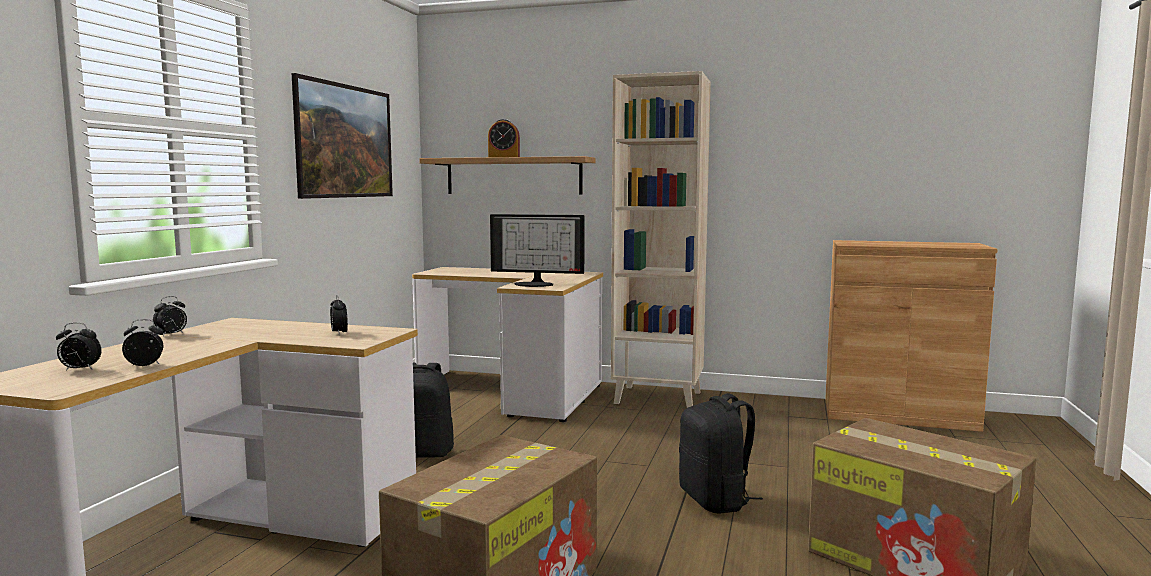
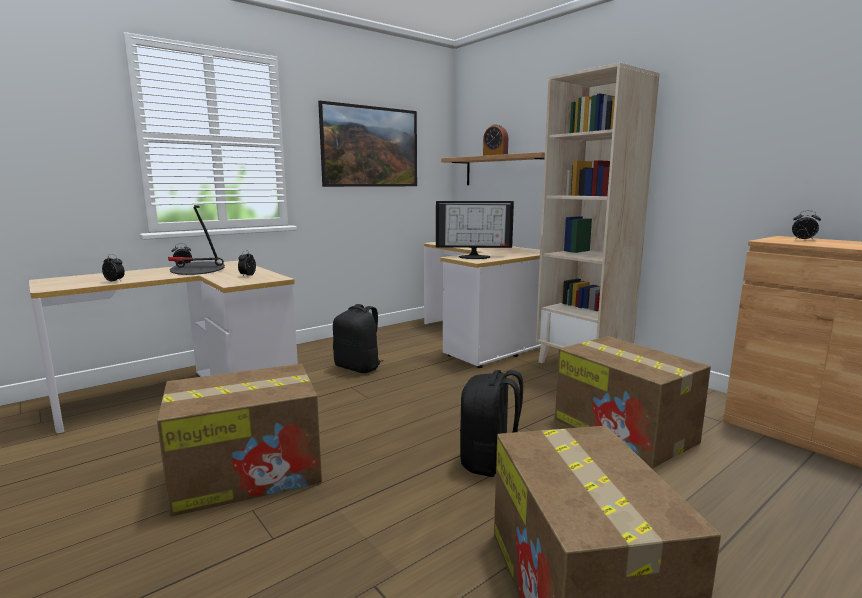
camera: 35 degrees right, 5 degrees up
alarm clock [56,323,101,371] -> alarm clock moved to [792,211,821,241]
monitor [490,214,584,287] -> monitor turned 45 degrees counterclockwise [436,201,514,259]
none -> table lamp [168,205,225,275]
none -> cardboard box [555,336,711,468]

